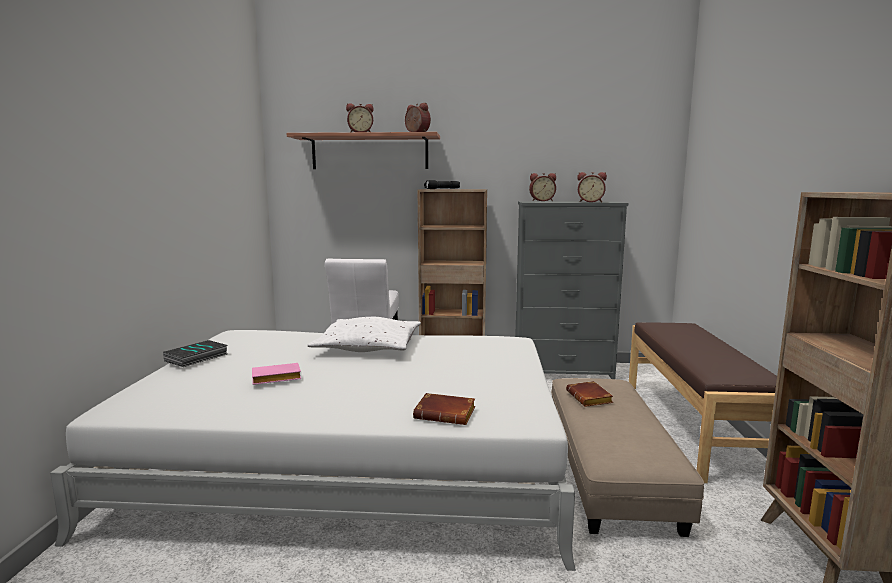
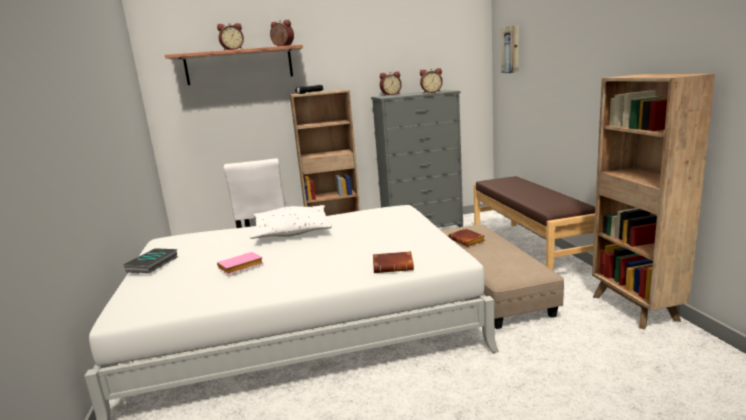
camera: 15 degrees left, 5 degrees up
none -> picture [500,25,519,73]

